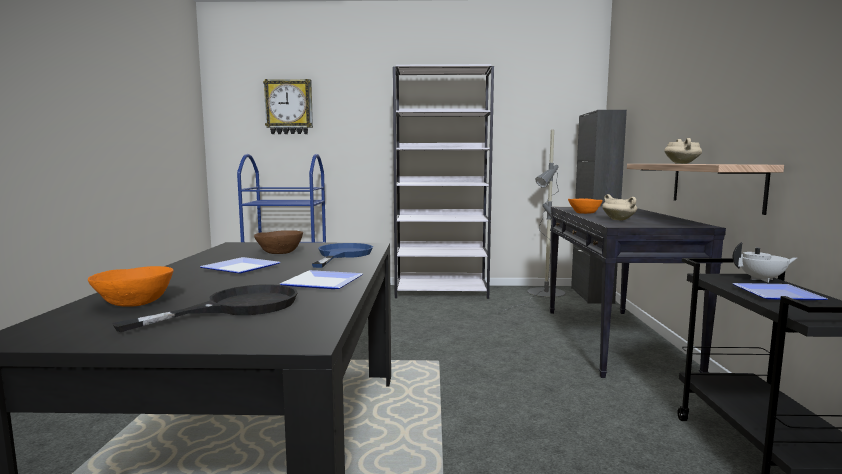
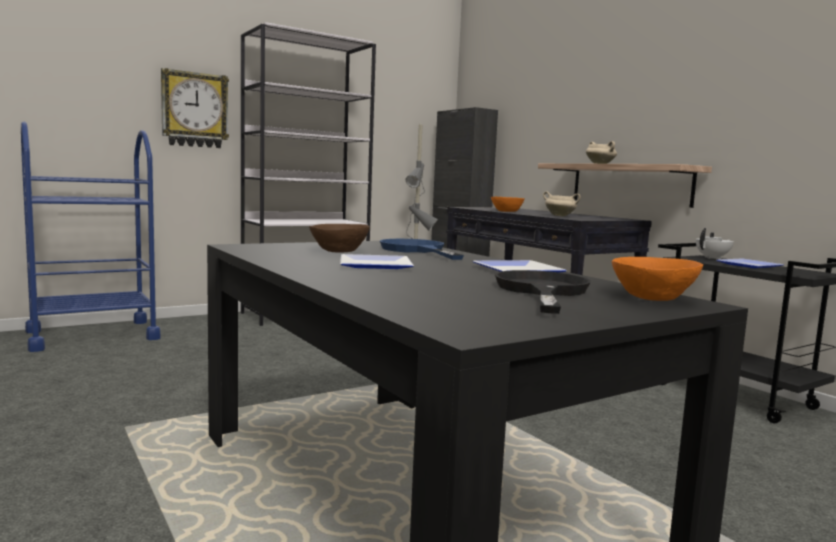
camera: 35 degrees left, 0 degrees up
orange bowl [88,266,173,307] -> orange bowl moved to [612,257,703,301]
wall clock [263,79,313,134] -> wall clock moved to [161,68,229,148]

